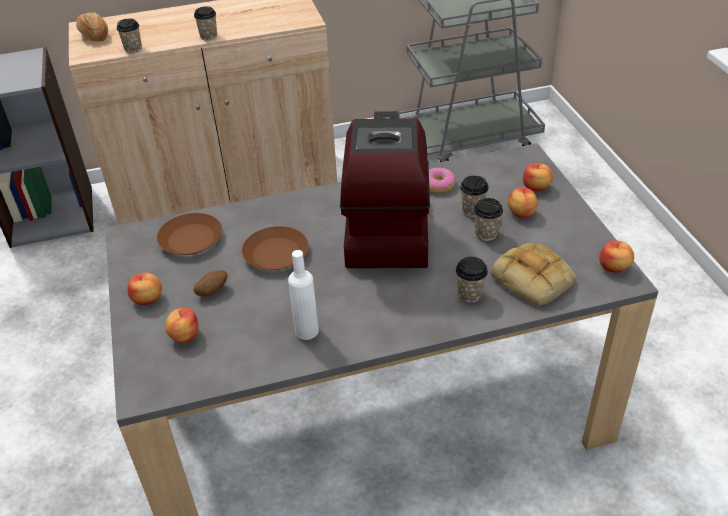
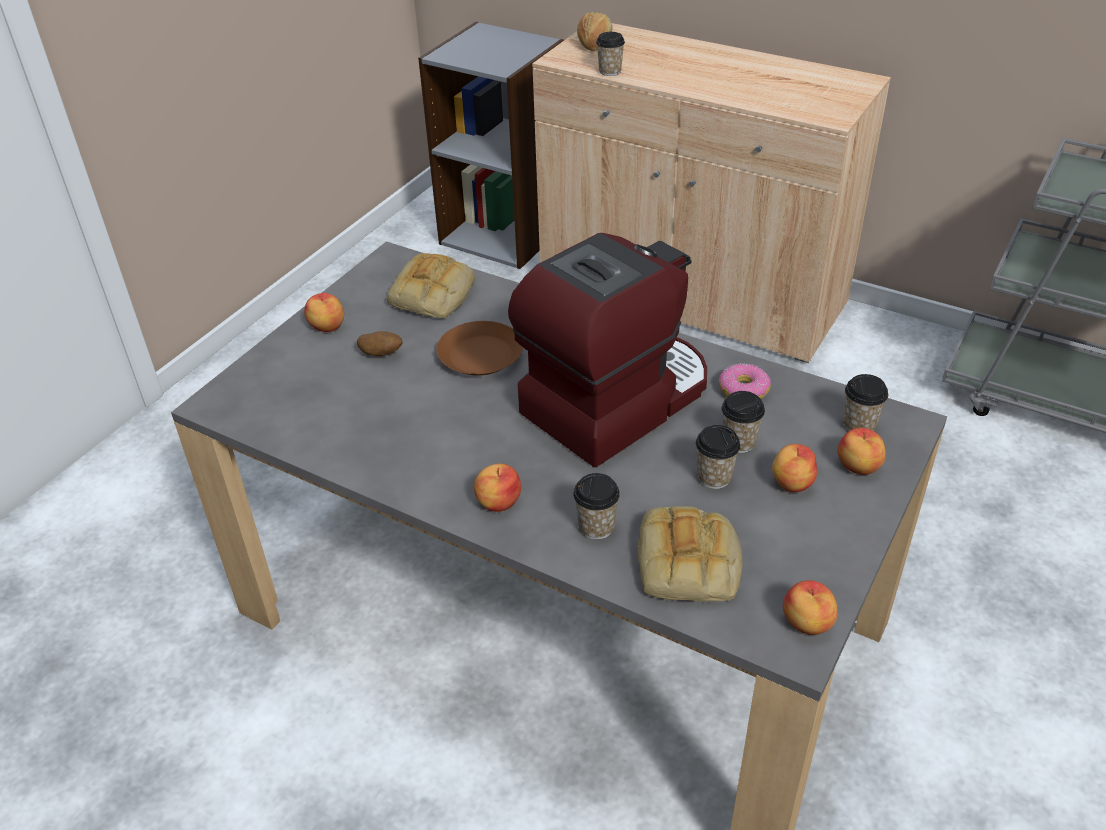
camera: 45 degrees right, 0 degrees up
brown plate [157,213,222,255] -> bread [387,253,475,318]
apple [165,307,199,343] -> apple moved to [474,464,521,512]
cup [194,6,217,40] -> cup moved to [843,374,888,431]
white bottle [288,250,319,340] -> none

